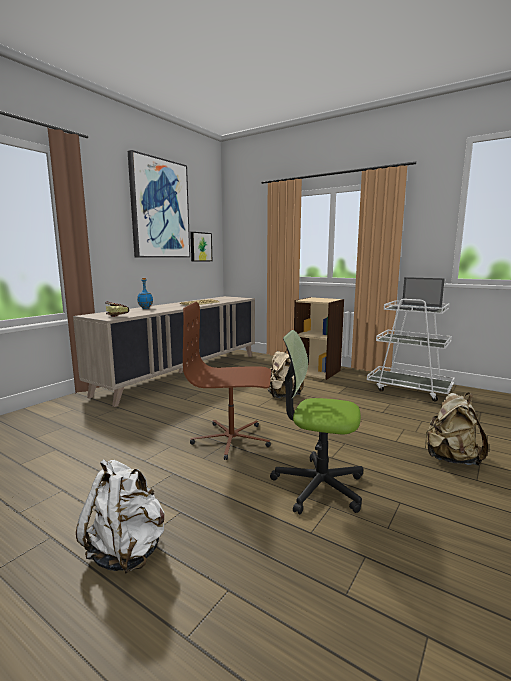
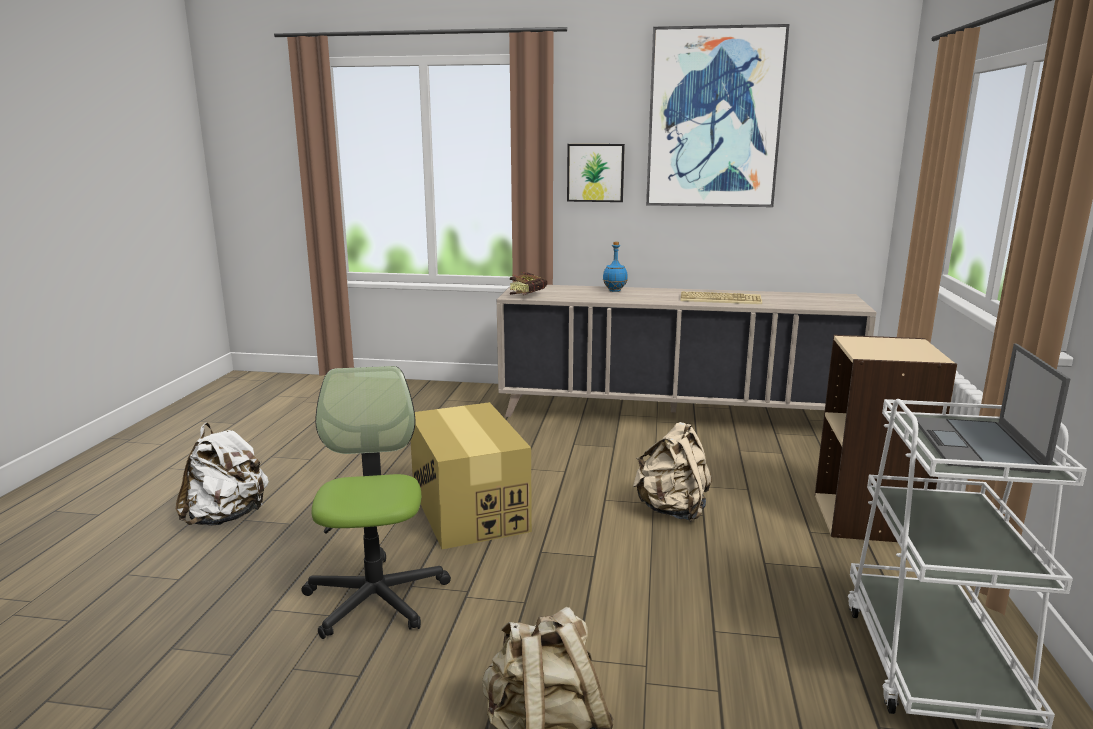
camera: 65 degrees right, 5 degrees up
brown office chair [183,302,271,460] -> cardboard box [411,402,532,549]
picture [190,232,212,262] -> picture moved to [567,144,625,202]

